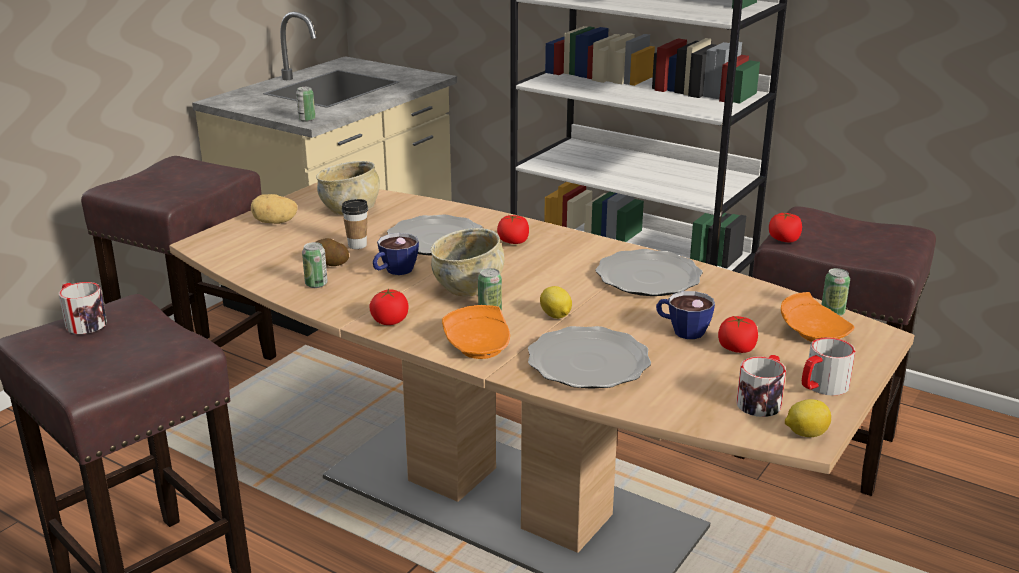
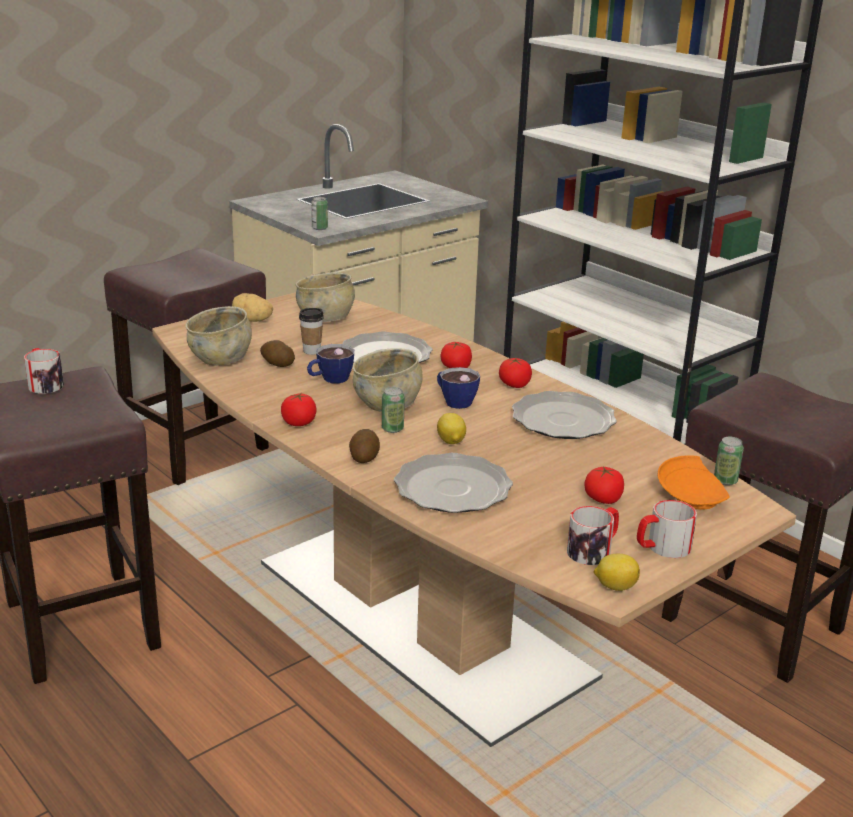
camera: 15 degrees right, 0 degrees up
can [302,242,328,288] -> none
orange plate [442,305,510,359] -> potato [349,429,380,463]
cup [656,291,715,339] -> cup moved to [437,367,480,409]
tomato [769,212,802,242] -> tomato moved to [499,358,532,388]
none -> beige bowl [185,306,252,366]

